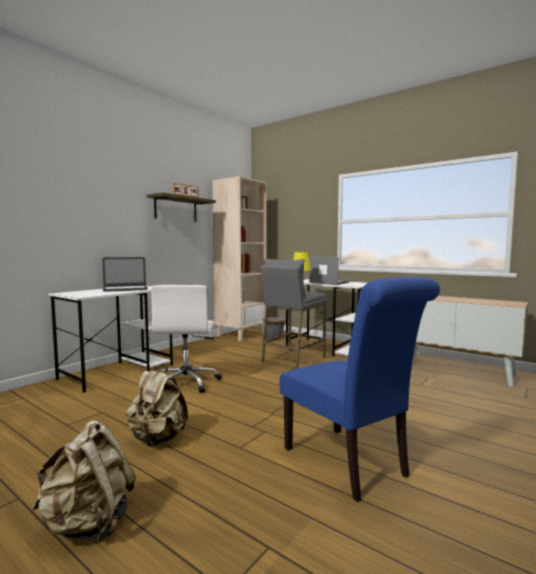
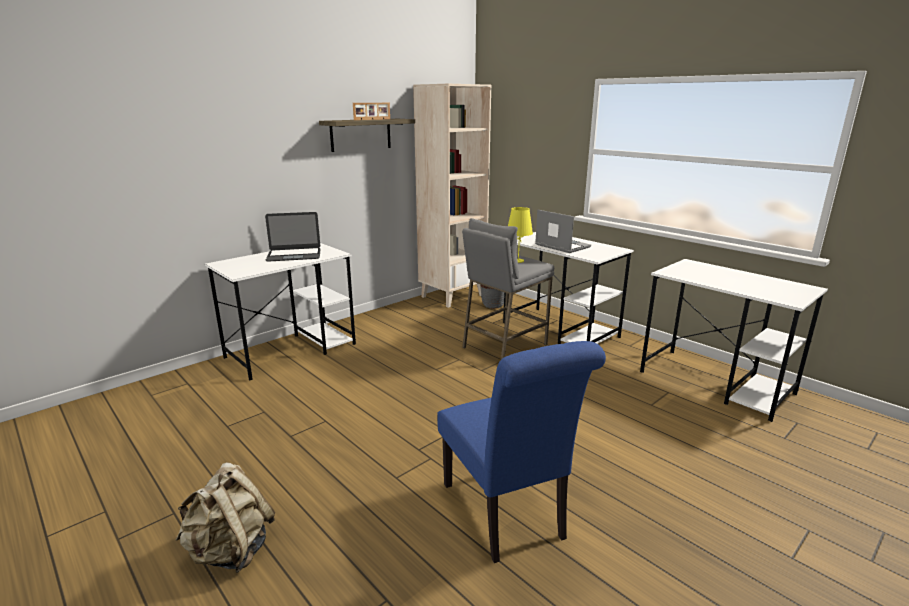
camera: 10 degrees right, 15 degrees up
beige backpack [126,364,188,447] -> none
white office chair [151,285,222,393] -> none
cabinet [413,296,528,387] -> white desk [640,259,828,422]

